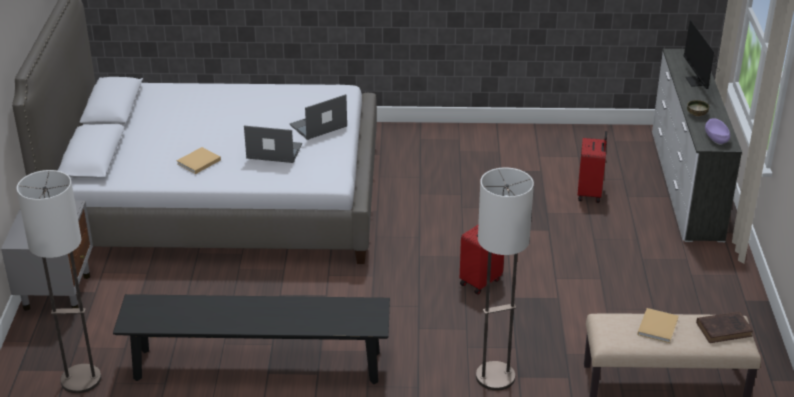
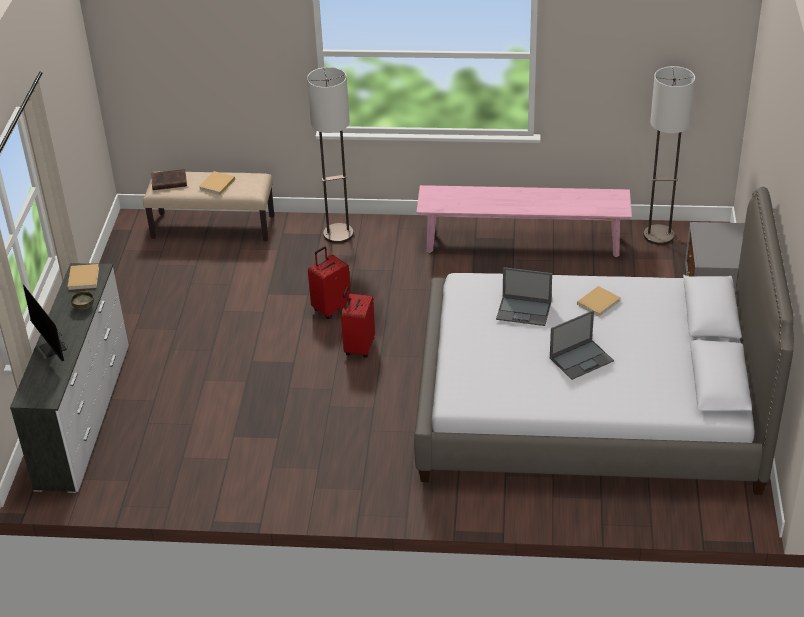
camera: 175 degrees left, 5 degrees up
black bench [113,294,390,384] -> pink bench [416,185,632,257]
laptop [290,94,347,140] -> laptop moved to [550,310,614,380]
red suitcase [578,131,607,203] -> red suitcase moved to [341,287,375,358]
monitor [683,20,719,89] -> monitor turned 150 degrees clockwise [23,284,67,361]
purple bowl [705,118,730,145] -> beige book [68,264,99,290]

